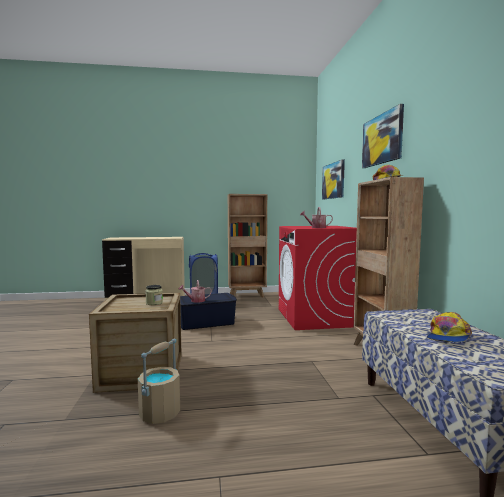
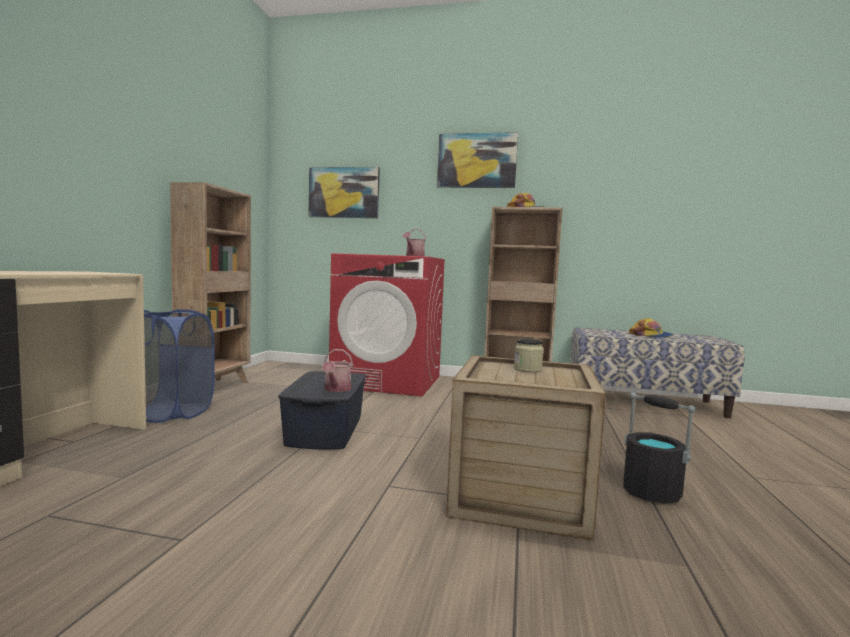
camera: 70 degrees left, 0 degrees up
beige bucket [138,339,180,424] -> black bucket [623,392,695,504]

